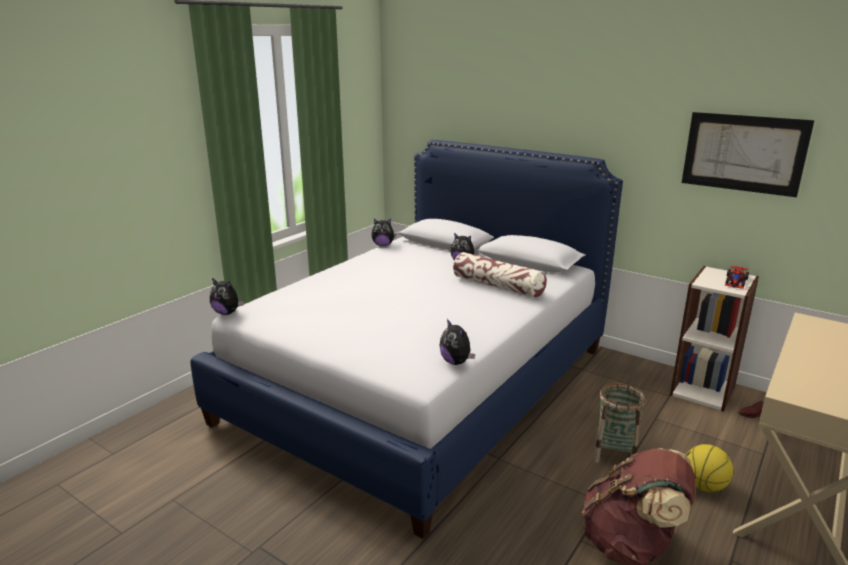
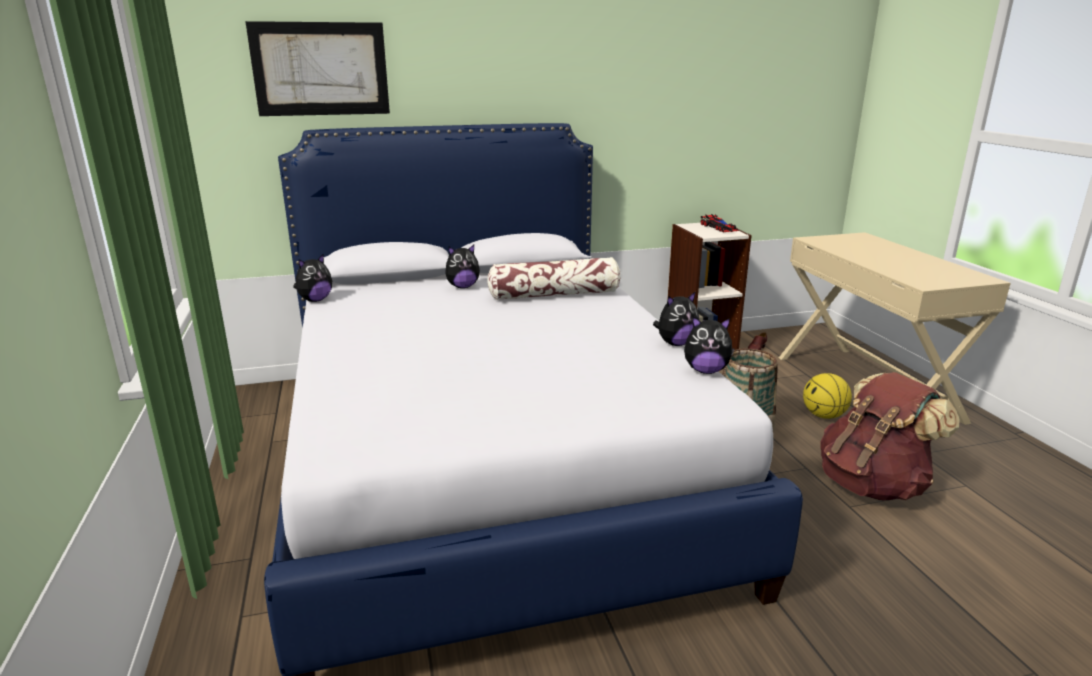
camera: 50 degrees left, 0 degrees up
plush toy [210,278,244,315] -> plush toy moved to [653,291,699,346]
picture [682,112,814,197] -> picture moved to [245,21,390,116]

